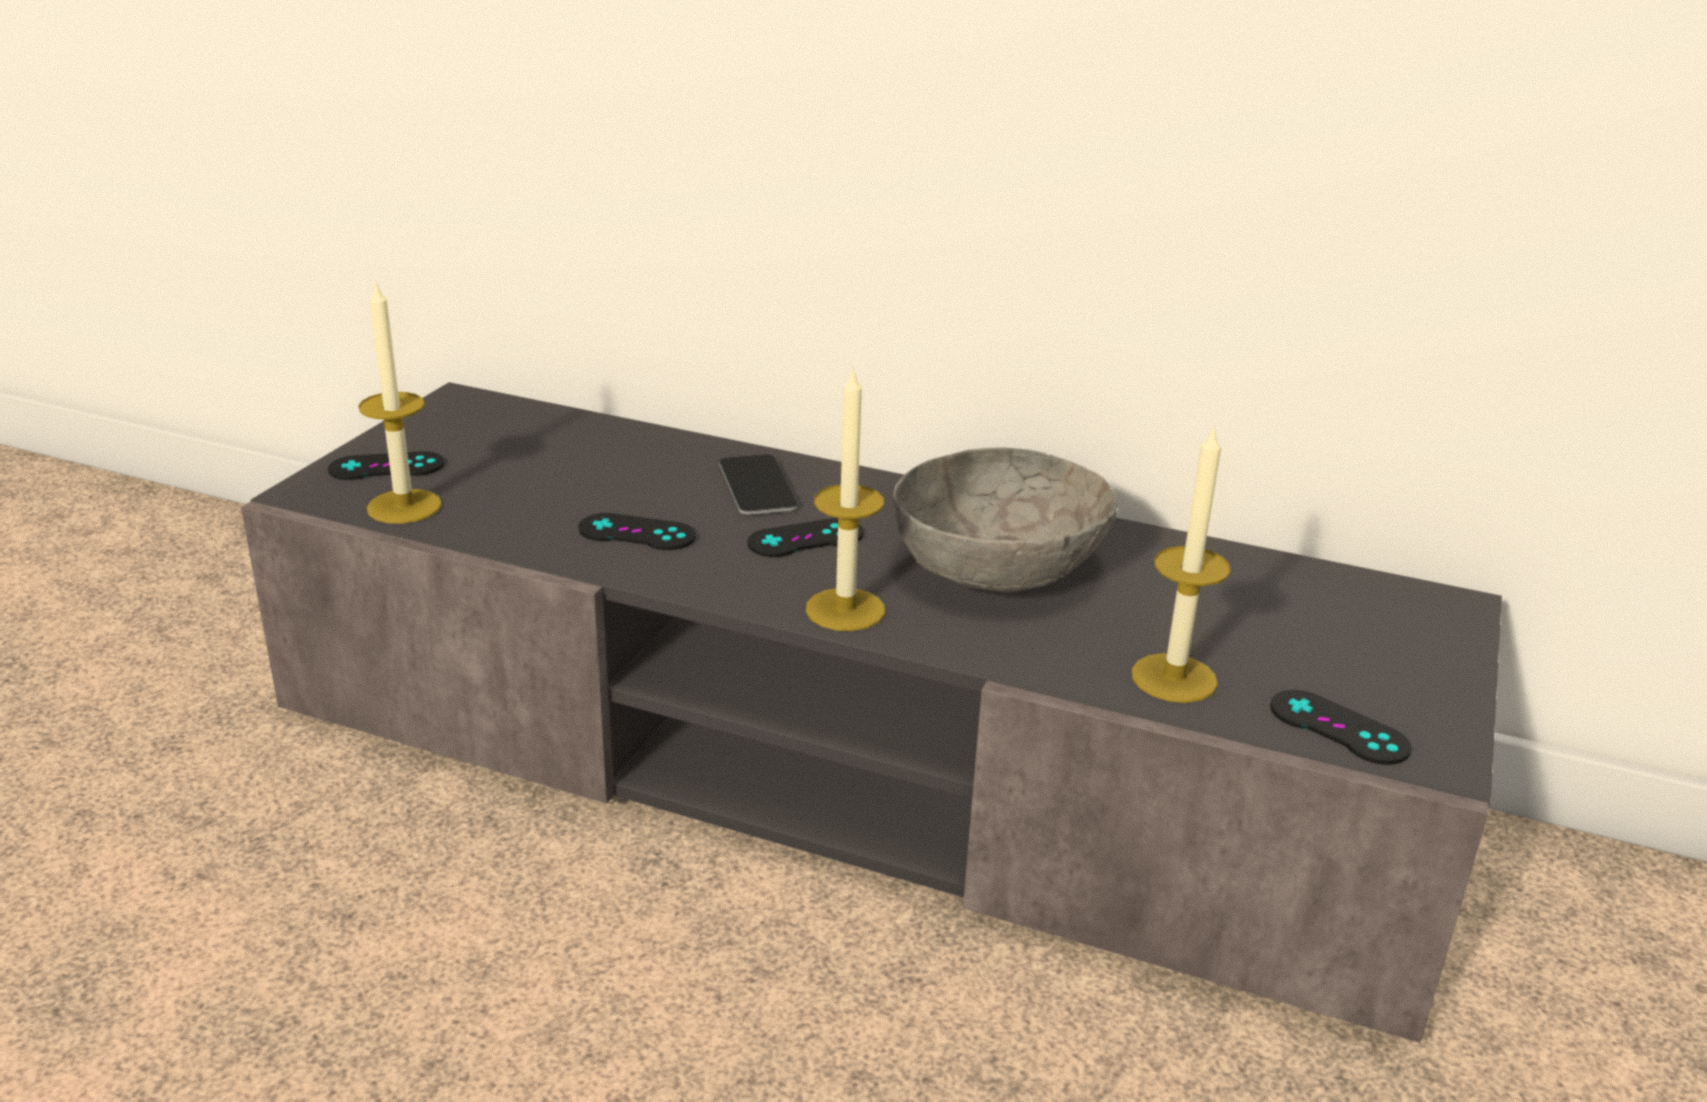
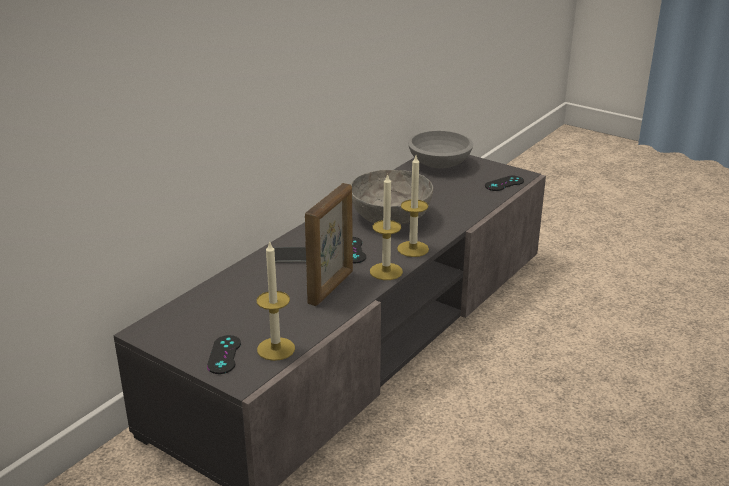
camera: 75 degrees left, 0 degrees up
black game controller [578,513,696,550] -> picture frame [305,183,353,306]
candle [1132,425,1231,703] -> candle moved to [370,173,403,280]
none -> grey bowl [408,131,473,168]

